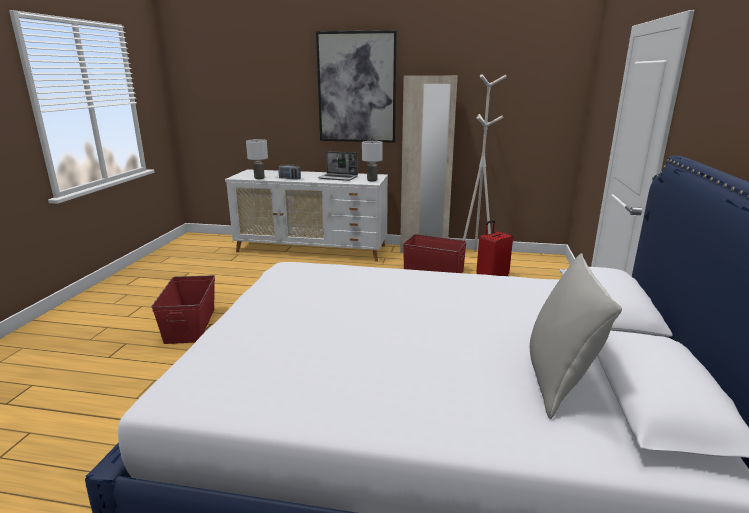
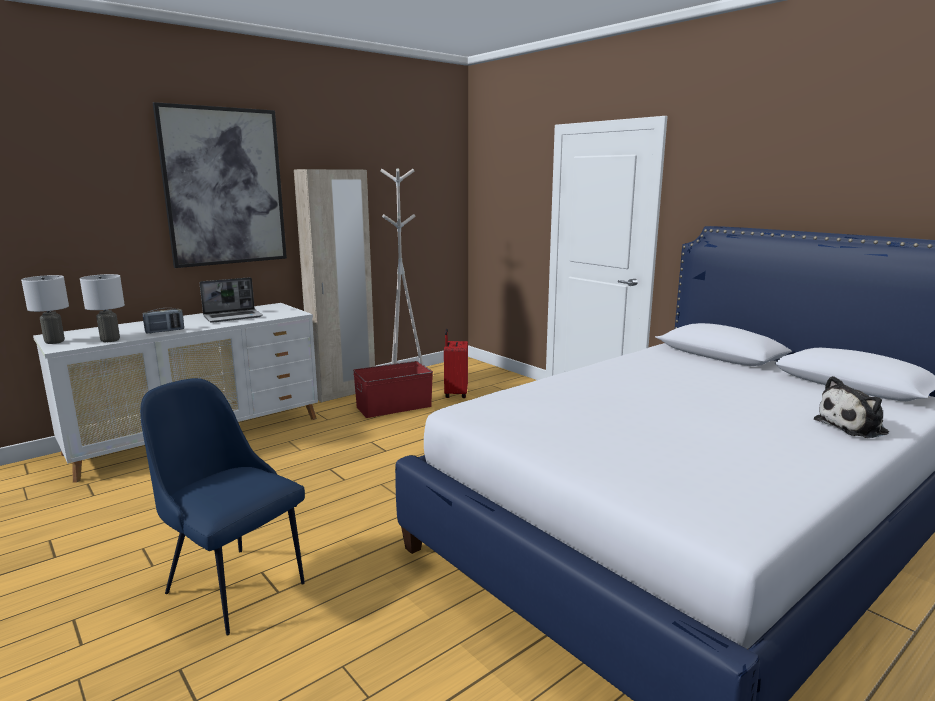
camera: 50 degrees left, 5 degrees down
red storage box [151,275,215,344] -> blue chair [140,378,305,635]
white table lamp [362,141,383,181] -> white table lamp moved to [21,275,69,344]
grey pillow [530,253,622,419] -> none
none -> plush toy [814,376,889,438]

